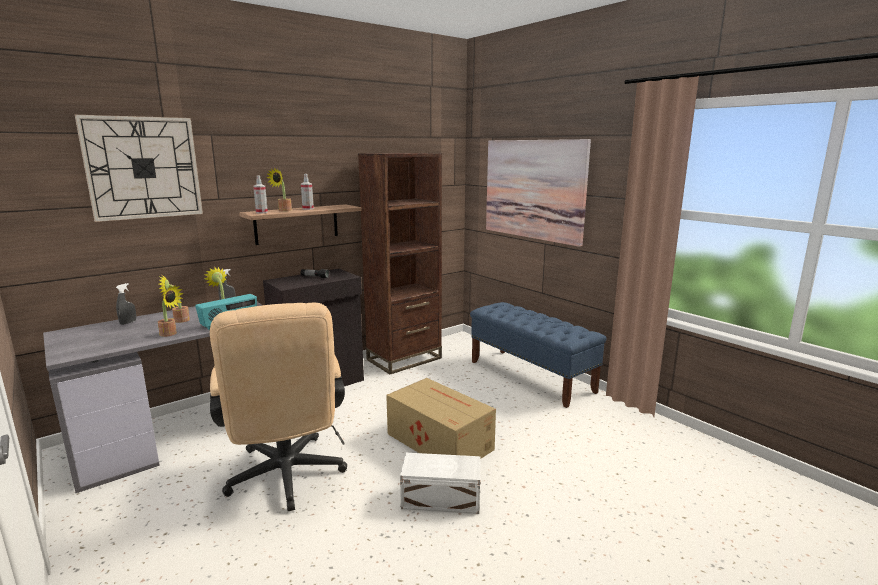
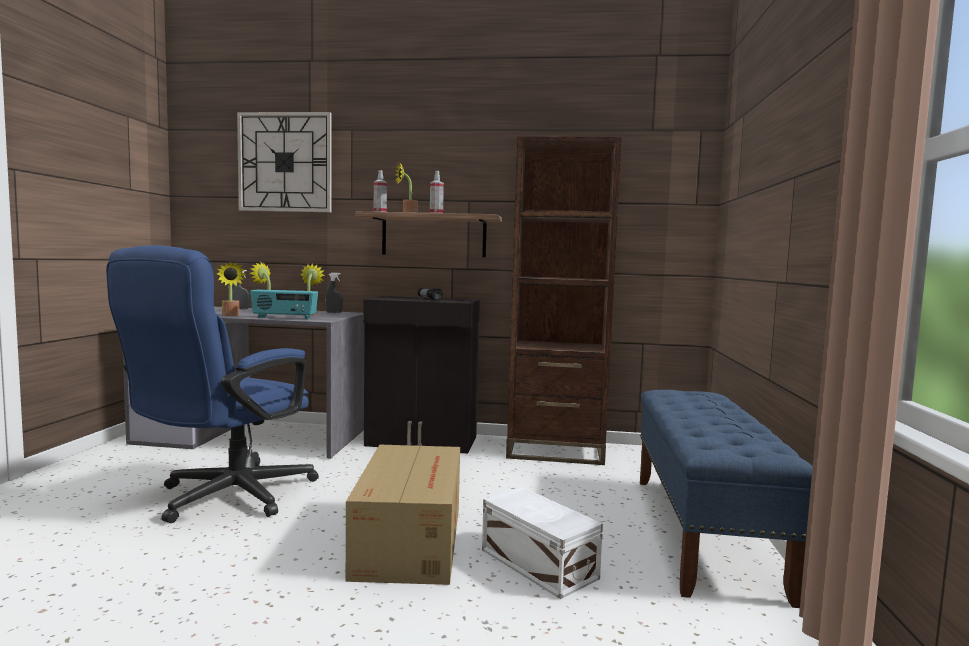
camera: 45 degrees right, 10 degrees down
beige office chair [210,303,347,511] -> blue office chair [106,245,319,523]
white storage box [400,453,481,514] -> white storage box moved to [482,487,603,599]
picture [486,139,591,247] -> none

